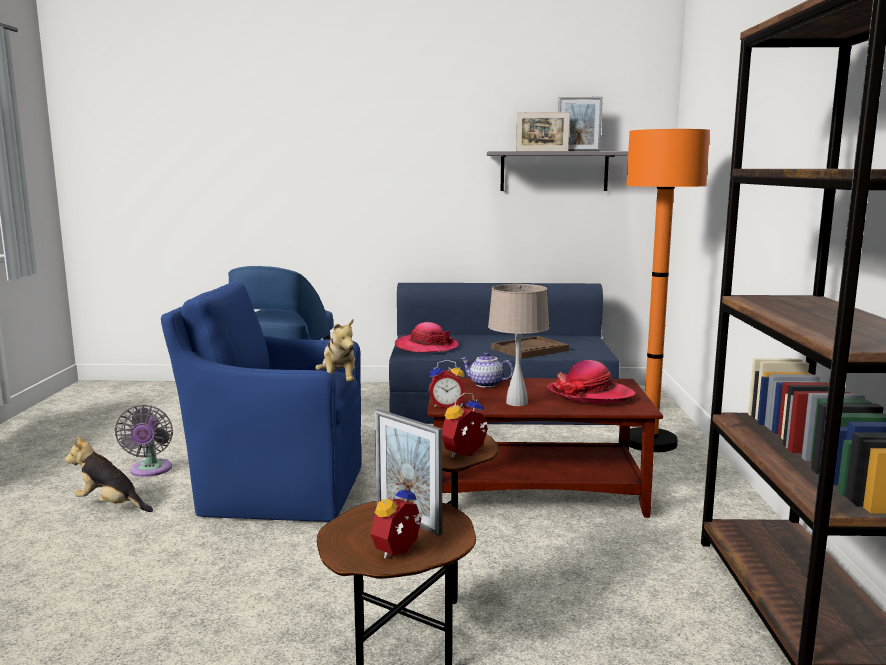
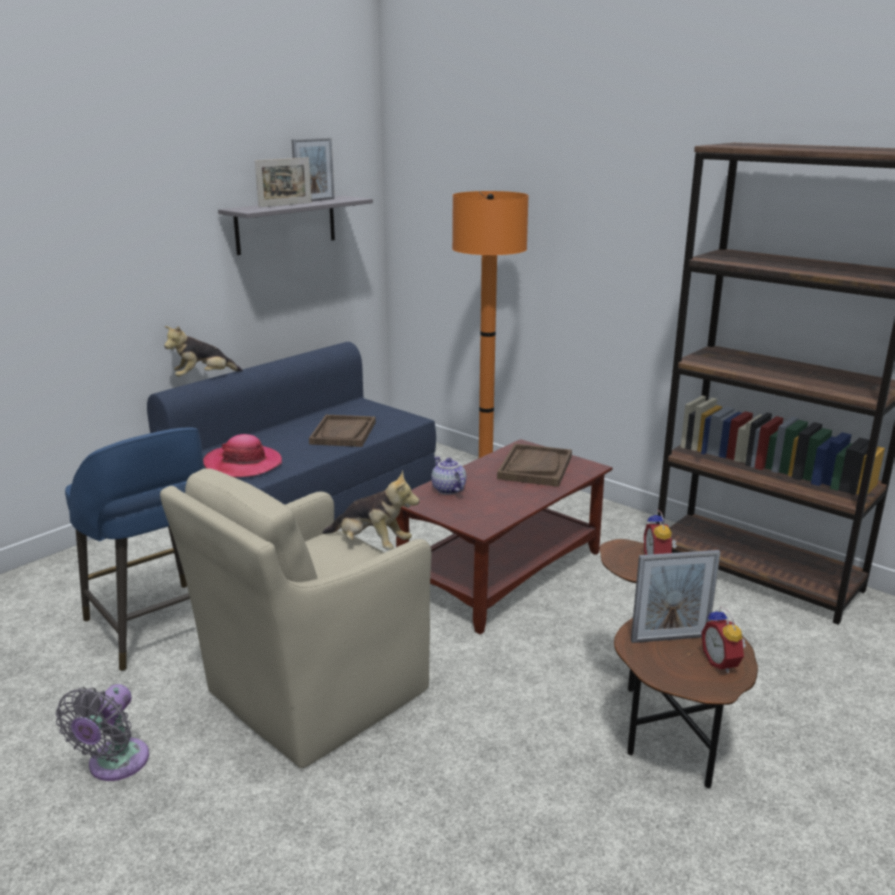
camera: 50 degrees left, 10 degrees up
plush toy [65,436,153,512] -> plush toy moved to [164,326,243,377]
grey fan [115,405,173,477] -> grey fan turned 75 degrees clockwise [56,684,149,781]
blue armchair [161,282,361,522] -> beige armchair [160,468,431,768]
alarm clock [429,360,465,409] -> none
teapot [461,352,514,388] -> teapot turned 90 degrees clockwise [431,456,466,495]
beige table lamp [488,284,549,406] -> none
hat [547,360,636,404] -> brown tray [497,443,572,487]

